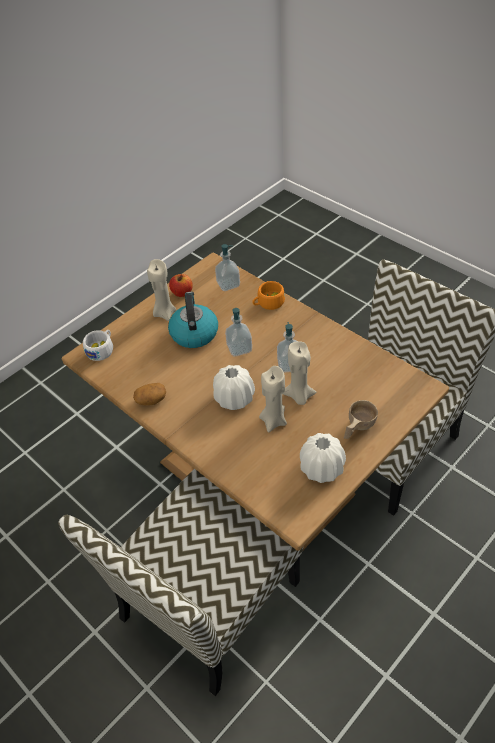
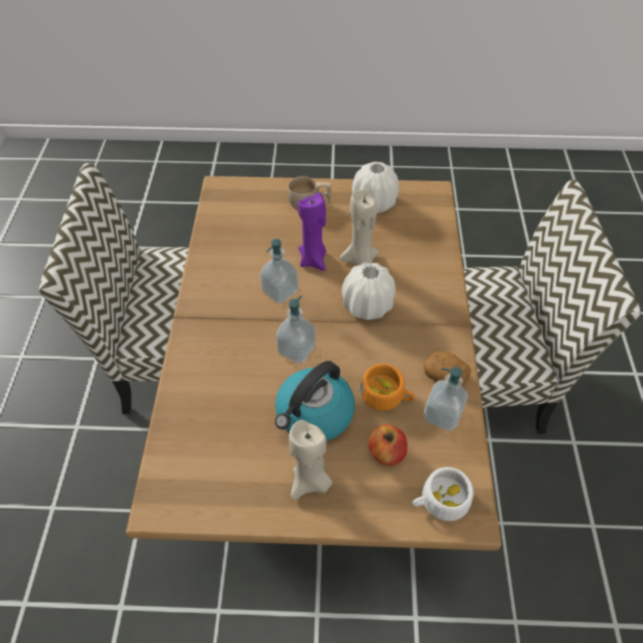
camera: 135 degrees left, 5 degrees up
apple [169,274,193,297] -> apple moved to [368,424,407,466]
soap dispenser [215,244,240,291] -> soap dispenser moved to [423,367,468,431]
orange cup [253,281,285,310] -> orange cup moved to [360,364,415,411]
beige candle [283,341,316,405] -> purple candle [298,192,326,271]

